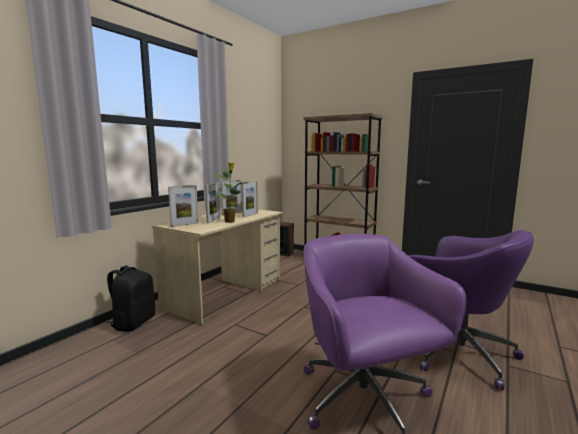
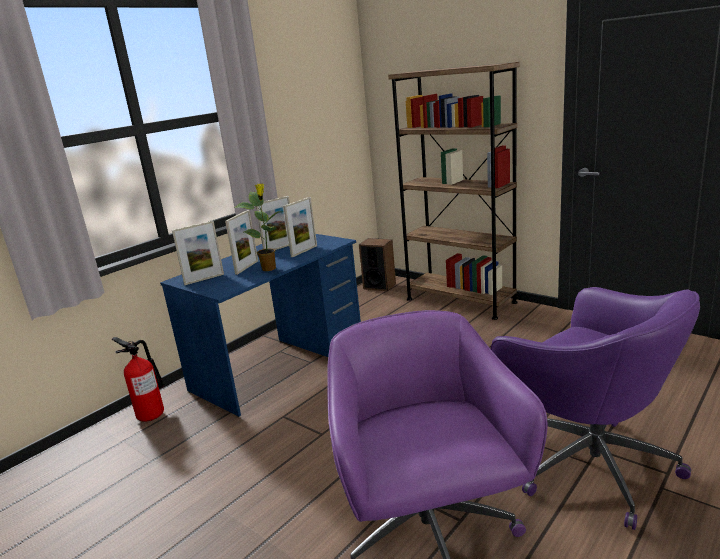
camera: 10 degrees right, 10 degrees up
black backpack [107,265,155,332] -> fire extinguisher [112,337,164,422]
beige desk [152,209,283,325] -> blue desk [160,234,361,417]

